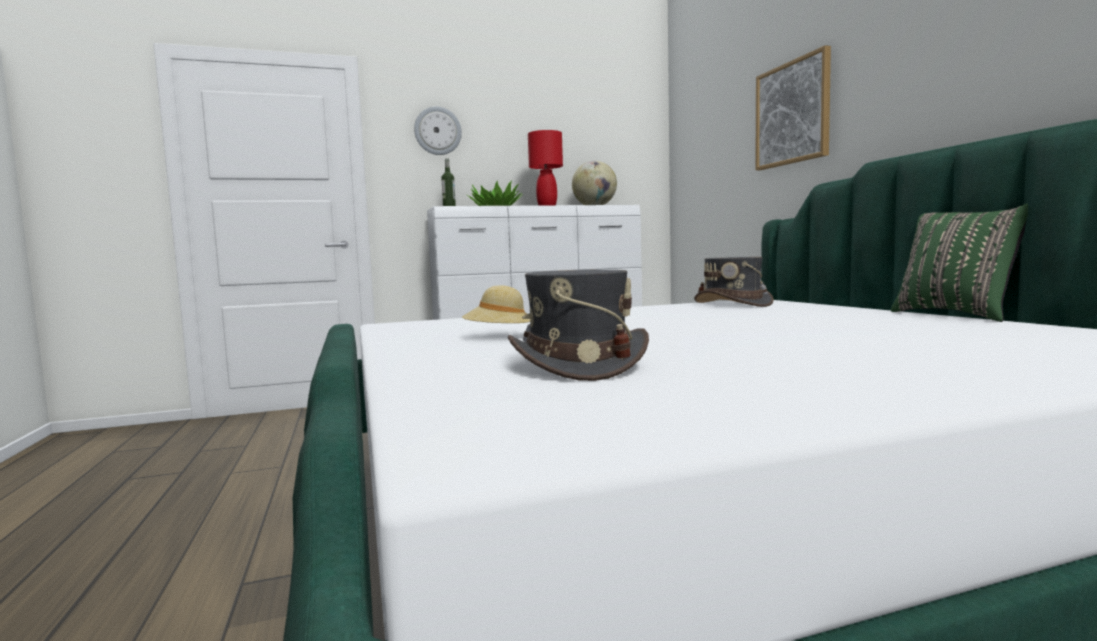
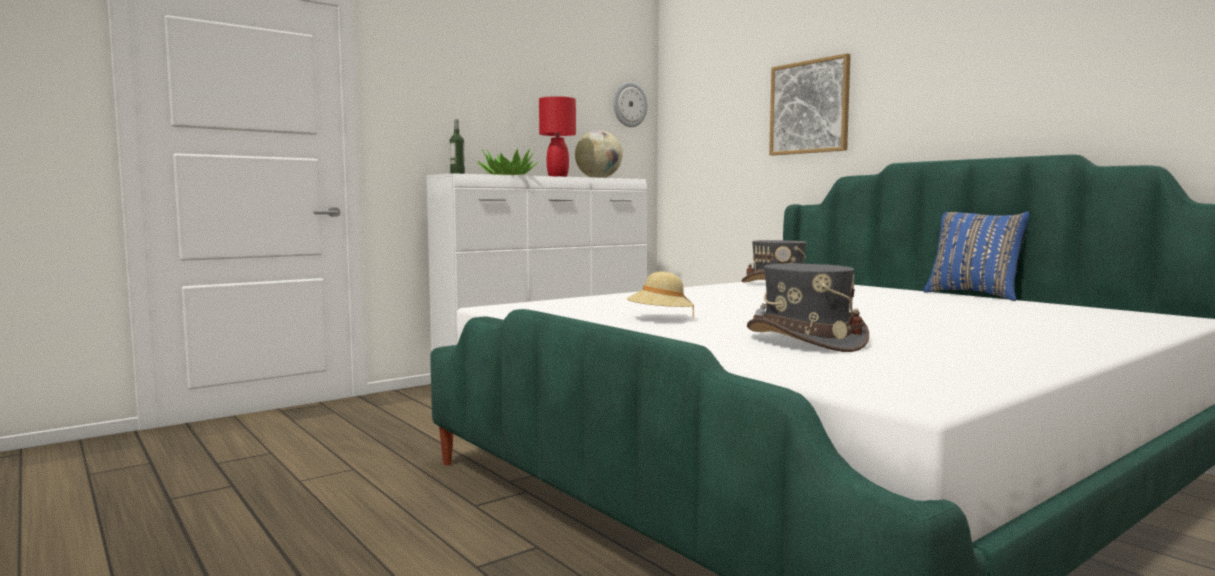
camera: 20 degrees left, 0 degrees up
wall clock [414,106,462,155] -> wall clock moved to [613,82,648,127]
green pillow [891,204,1028,322] -> blue pillow [923,211,1029,301]

